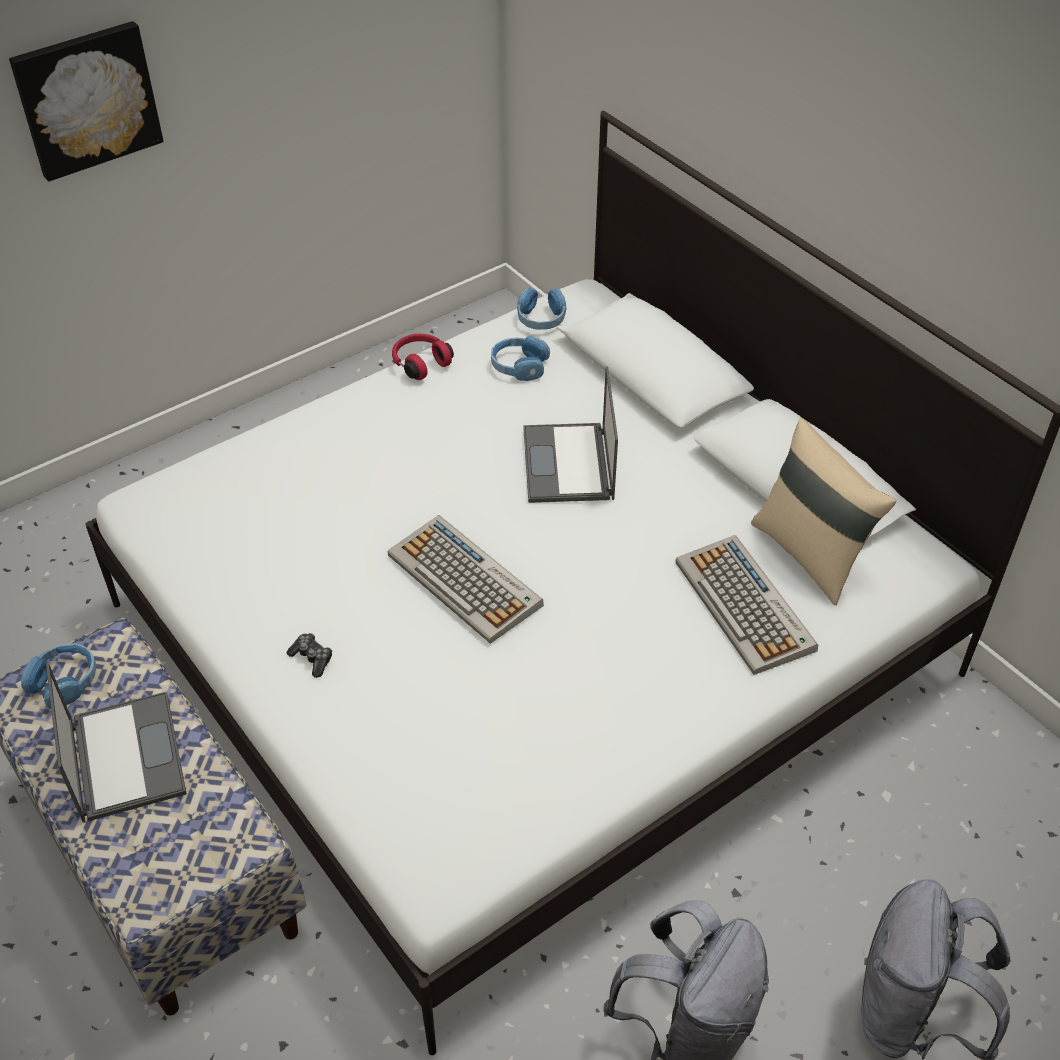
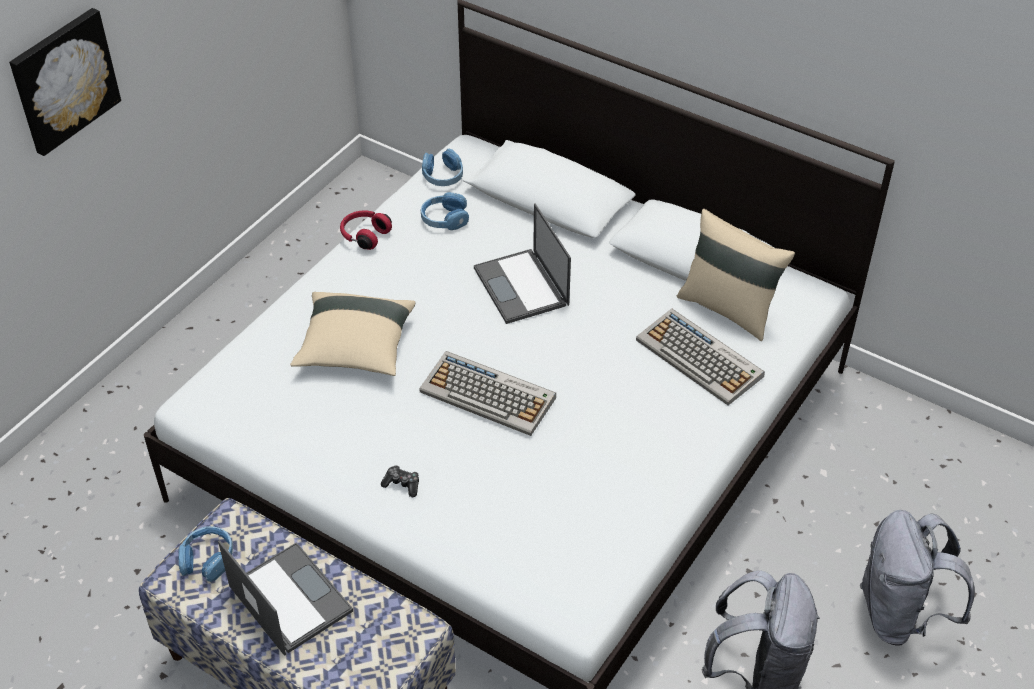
camera: 20 degrees left, 0 degrees up
none -> beige pillow [290,292,415,376]

